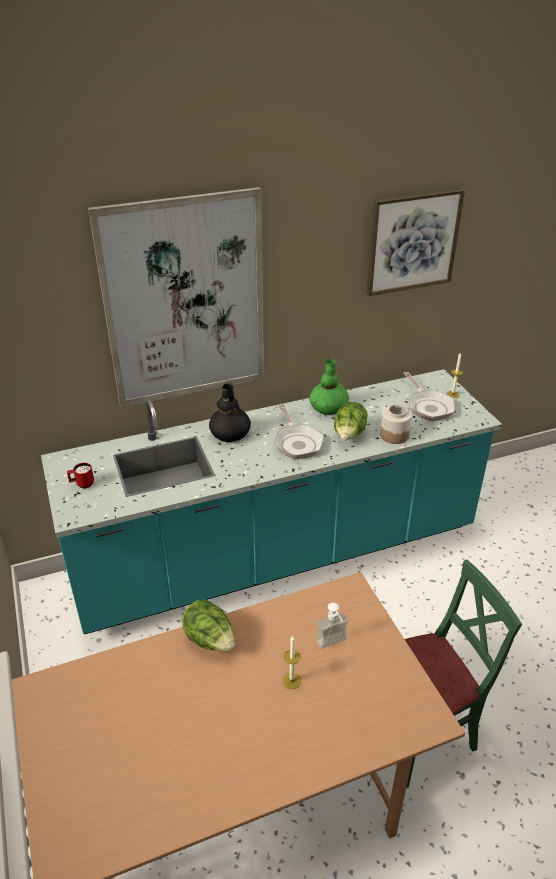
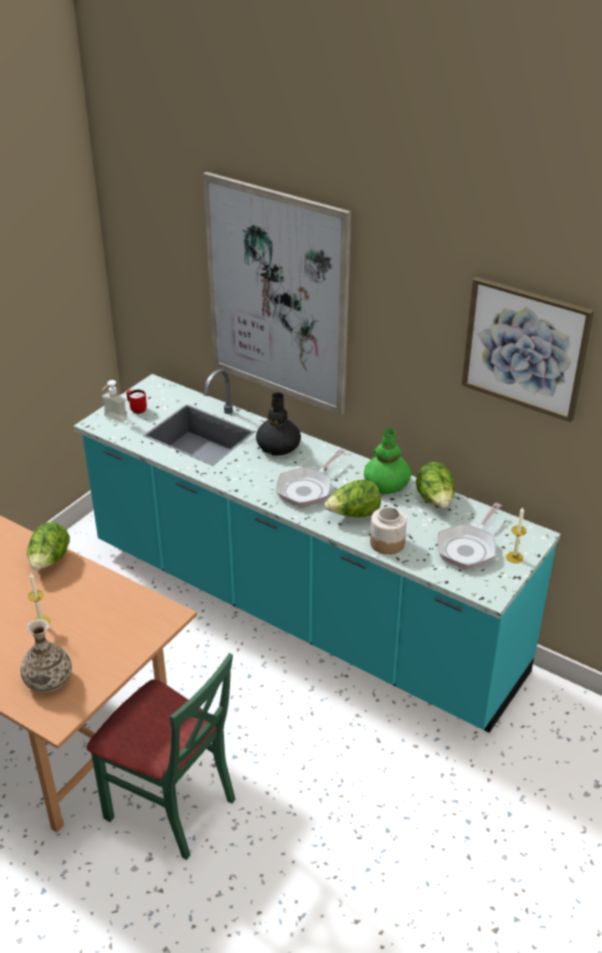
camera: 55 degrees right, 0 degrees up
soap dispenser [316,602,348,649] -> soap dispenser moved to [102,380,128,423]
none -> vase [20,619,72,693]
none -> lettuce [416,462,455,508]

